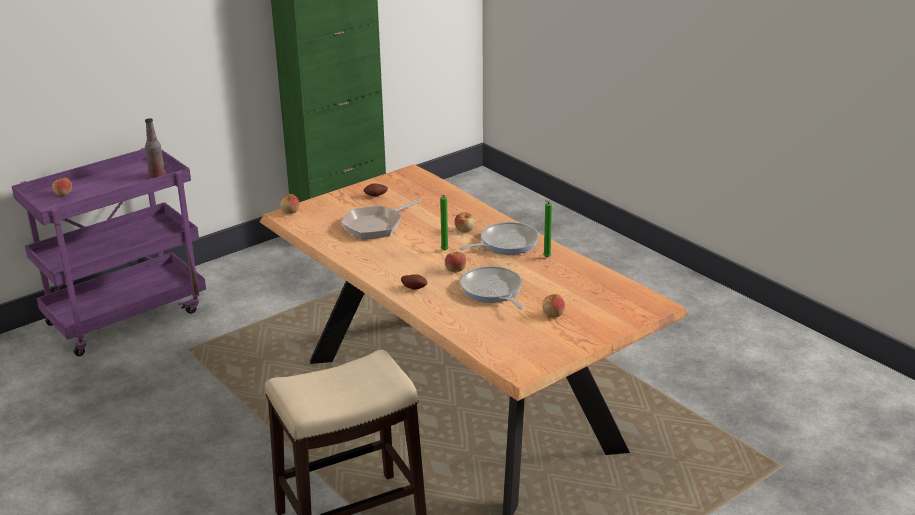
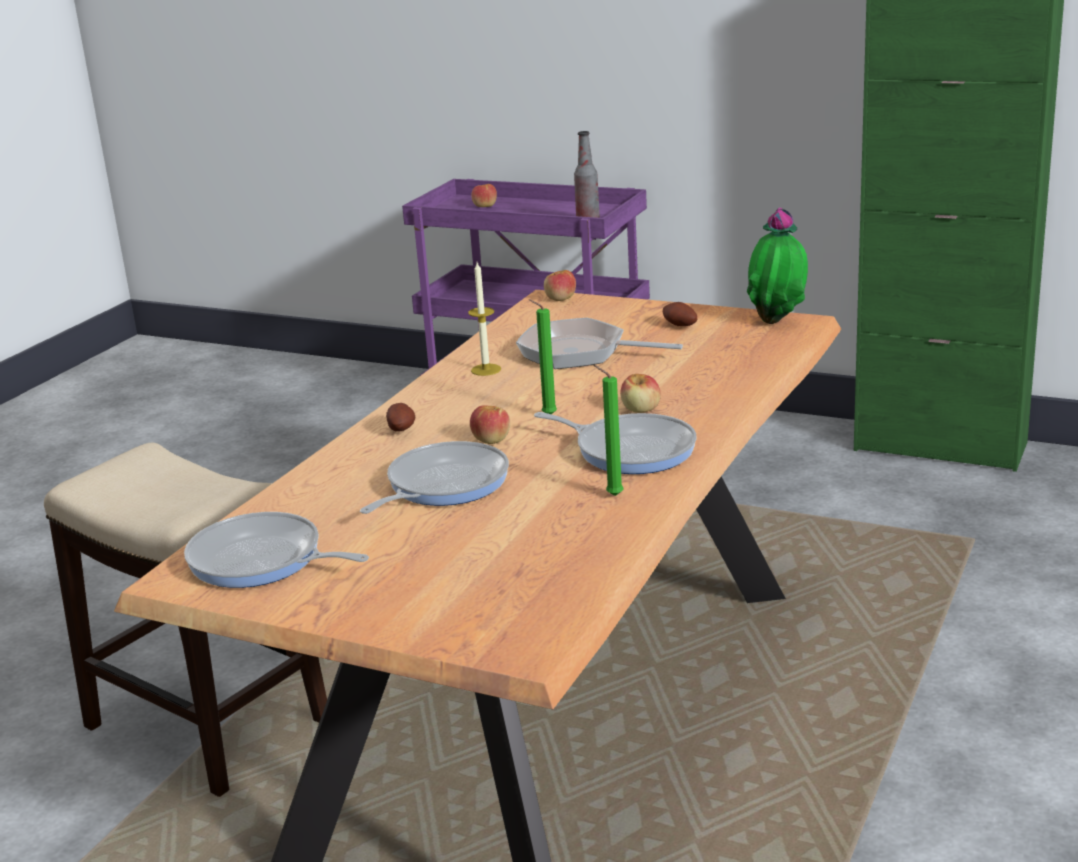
camera: 65 degrees right, 5 degrees down
apple [542,294,565,318] -> none
none -> frying pan [184,512,369,588]
none -> candle [468,262,501,376]
none -> potted plant [747,208,808,324]

